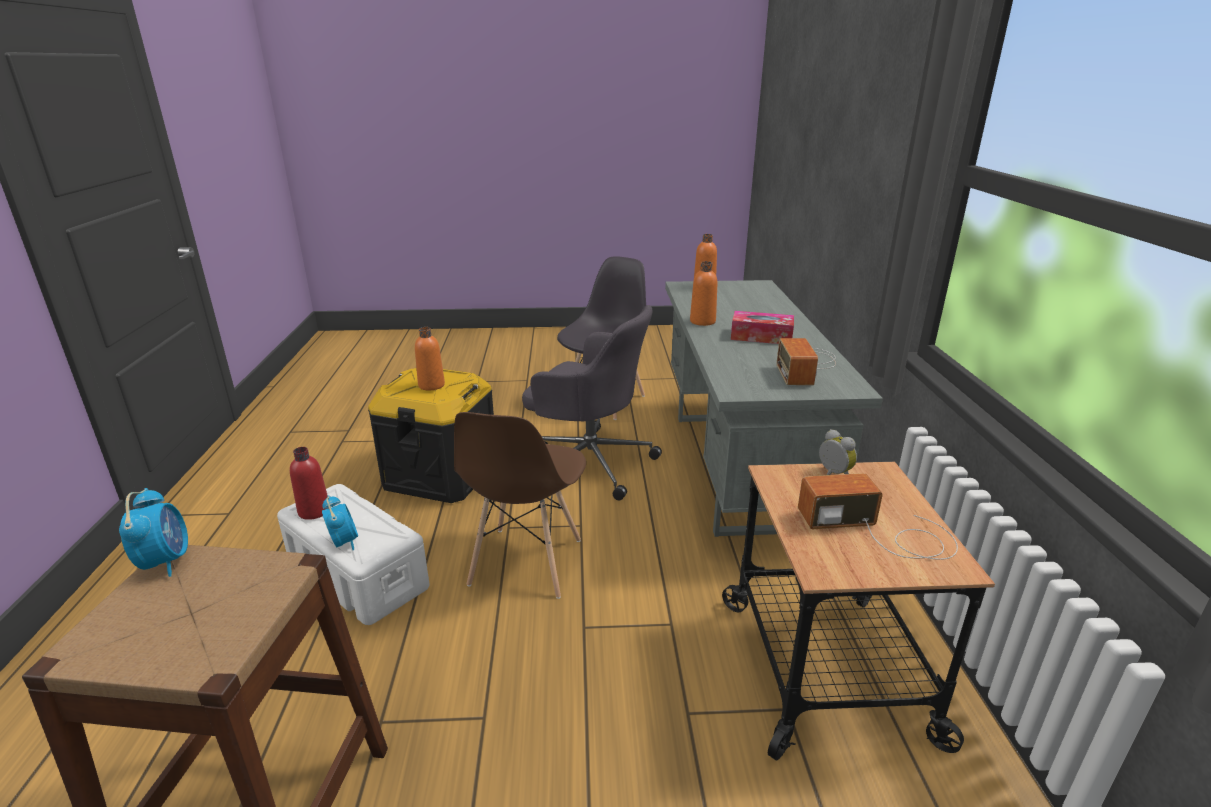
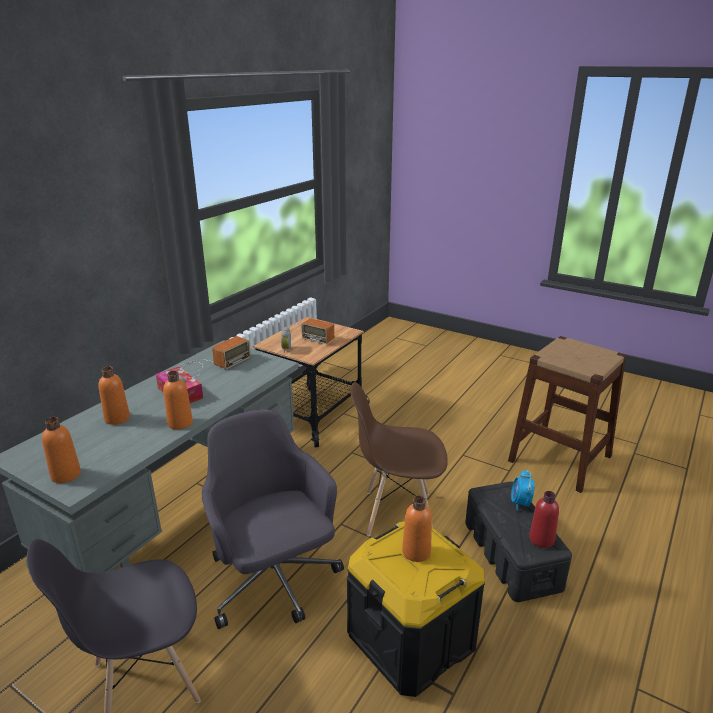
camera: 145 degrees left, 0 degrees up
alarm clock [119,488,188,577] -> none
white storage box [277,484,430,625] -> black storage box [465,481,572,602]
brown chair [454,412,586,599] -> brown chair turned 135 degrees counterclockwise [350,382,448,536]
none -> orange bottle [98,367,130,425]

